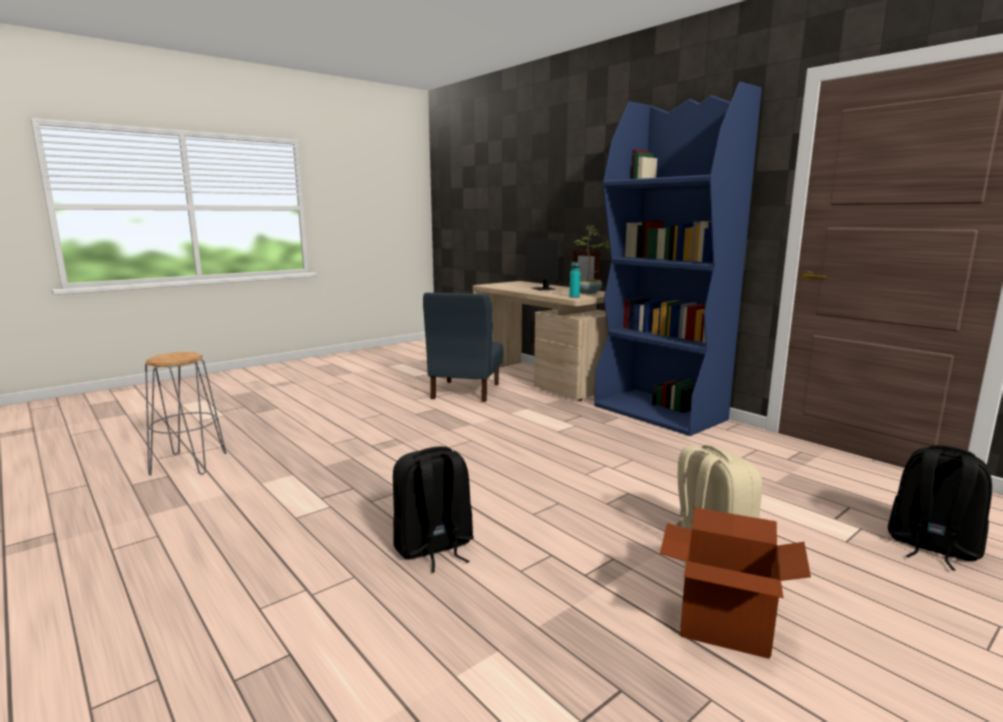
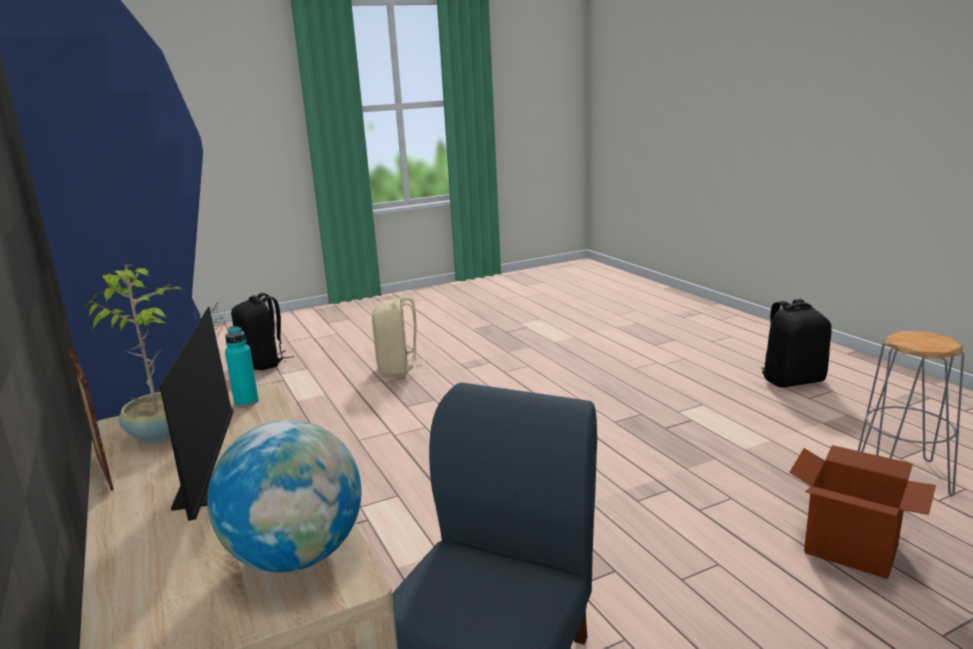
camera: 165 degrees left, 5 degrees up
black backpack [393,446,474,573] -> black backpack moved to [762,299,832,387]
cardboard box [660,507,811,659] -> cardboard box moved to [789,445,936,579]
none -> globe [207,420,361,572]

